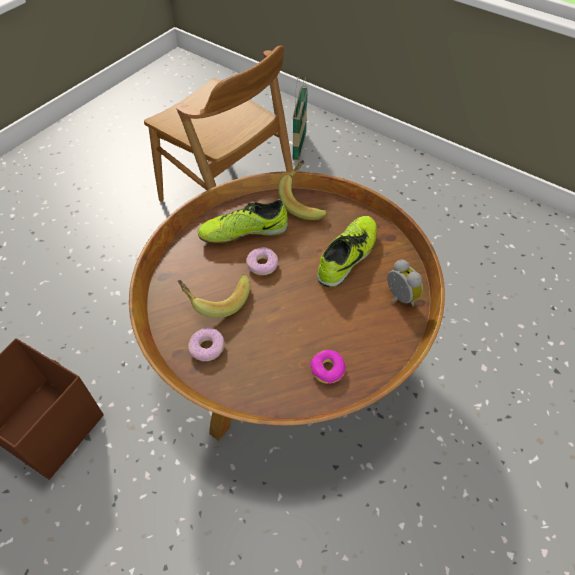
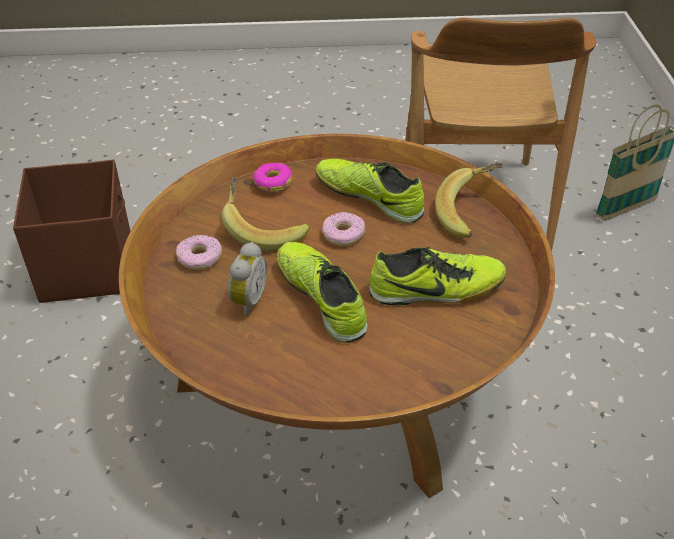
camera: 50 degrees right, 10 degrees down
donut [310,350,346,384] -> donut moved to [254,163,292,192]
alarm clock [387,259,423,307] -> alarm clock moved to [228,242,267,317]
none -> shoe [277,242,368,343]

